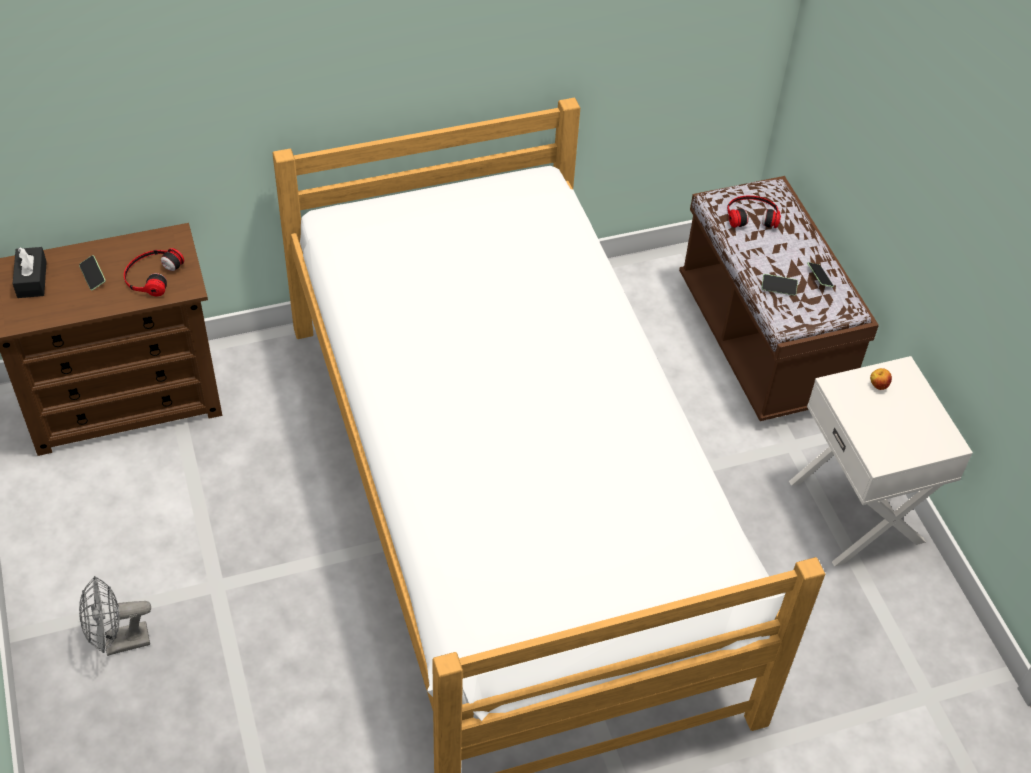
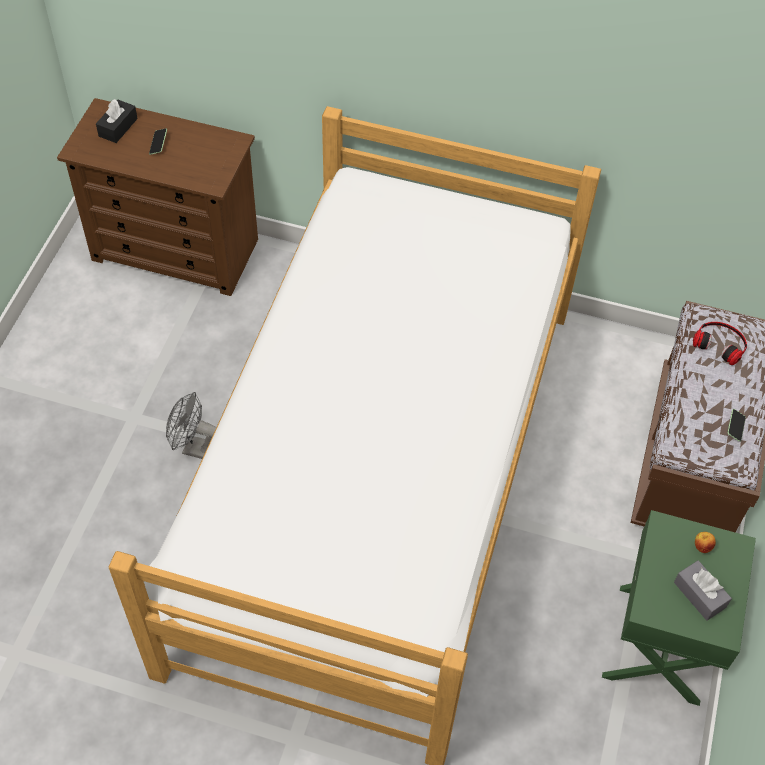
camera: 35 degrees right, 5 degrees up
grey fan [79,576,151,656] -> grey fan moved to [166,392,216,459]
headphones [124,248,184,296] -> none
phone [762,274,798,296] -> none
white nightstand [789,356,973,567] -> green nightstand [602,510,756,706]
none -> grey tissue box [674,560,732,621]

